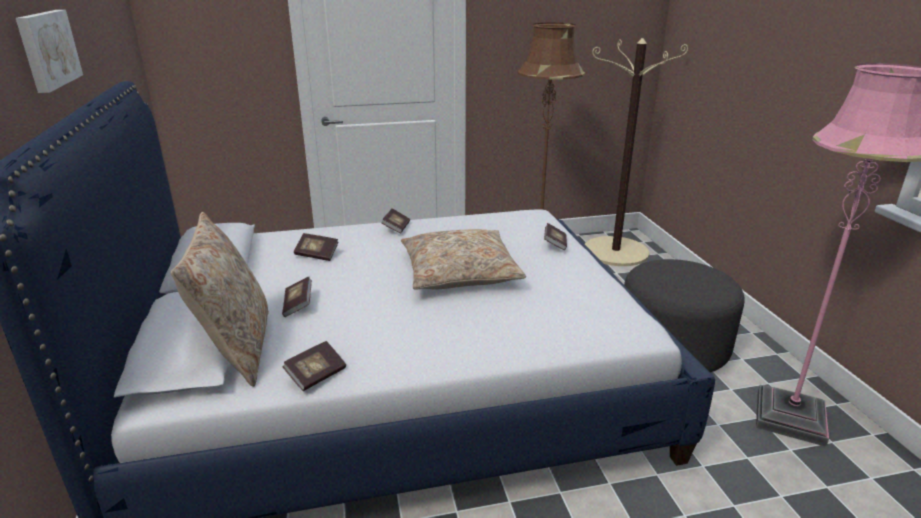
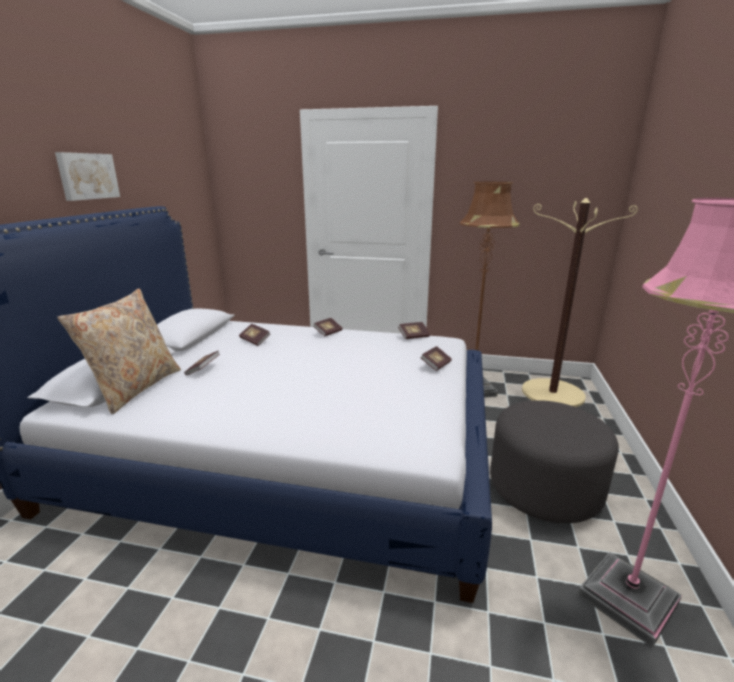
camera: 25 degrees right, 5 degrees down
book [282,341,346,391] -> book moved to [398,322,430,339]
beige pillow [401,229,526,289] -> none

